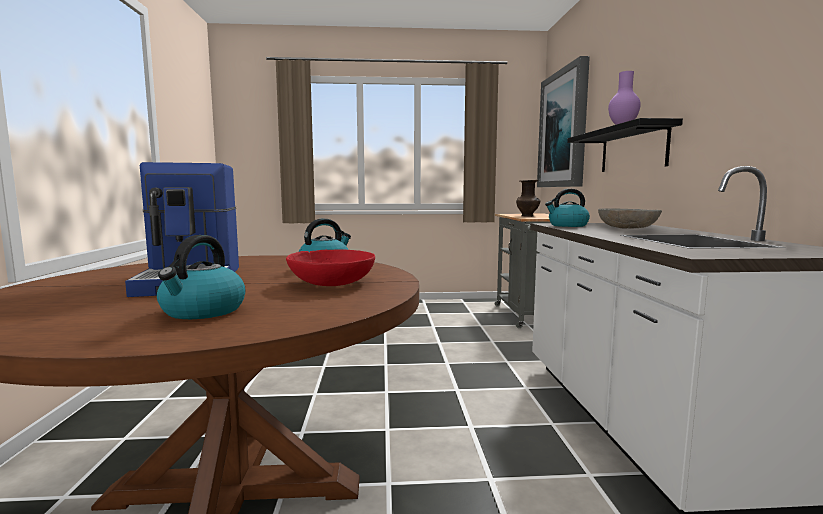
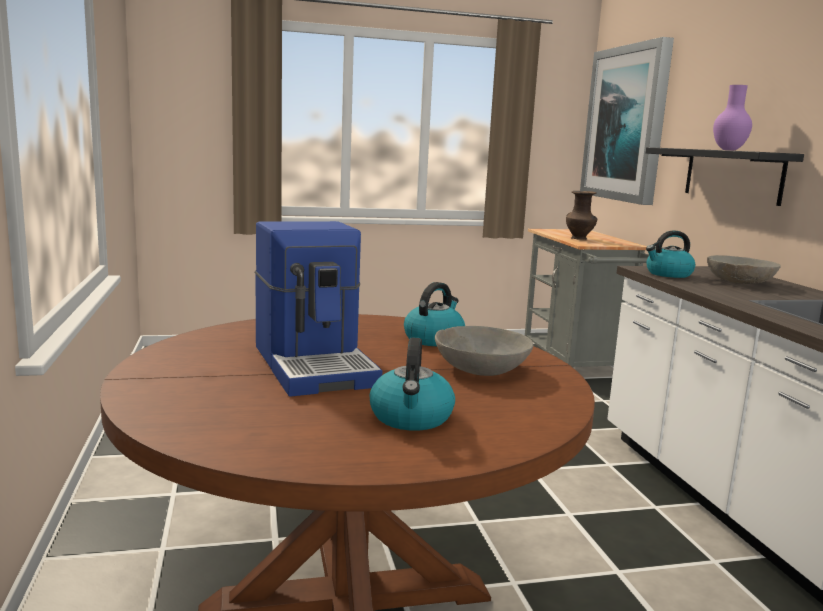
camera: 10 degrees left, 5 degrees up
red bowl [286,250,375,286] -> grey bowl [435,326,533,376]

